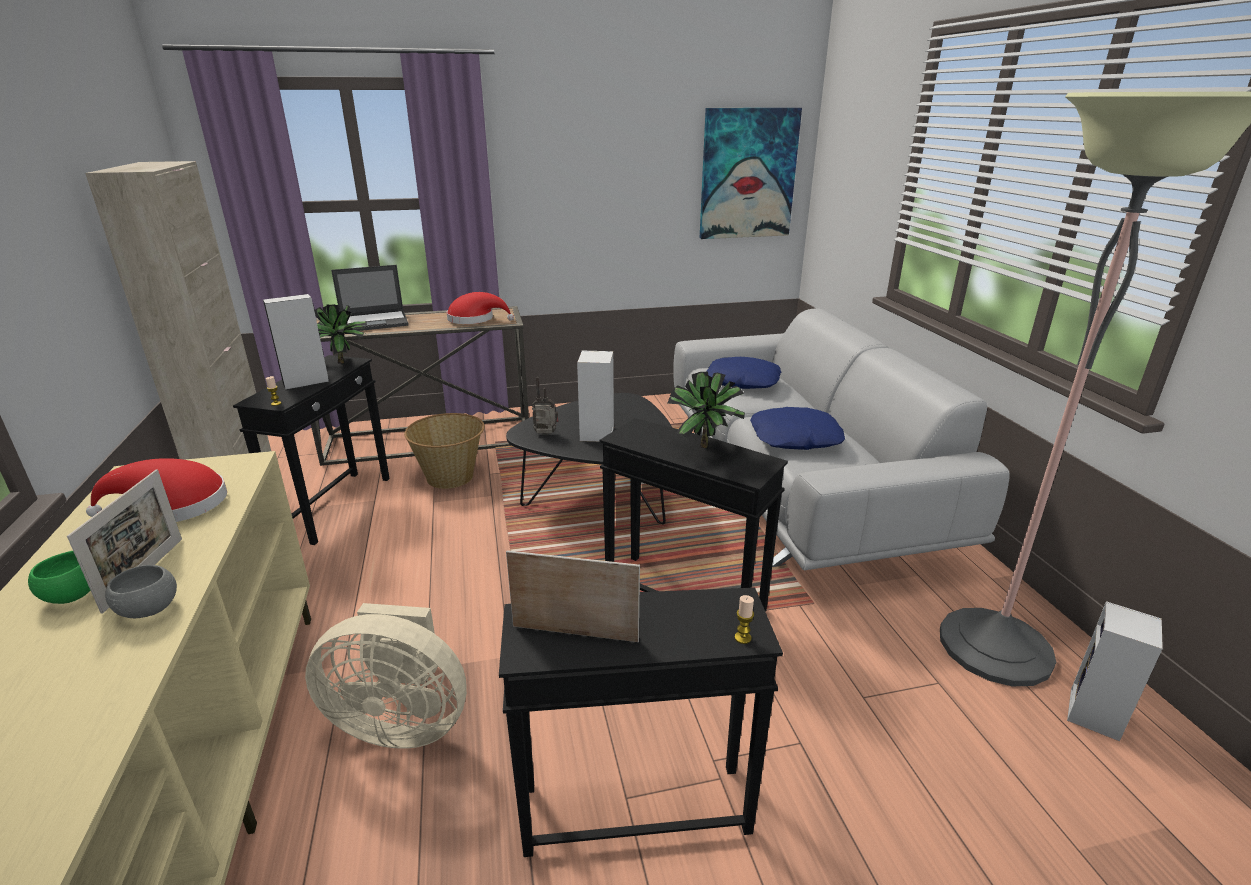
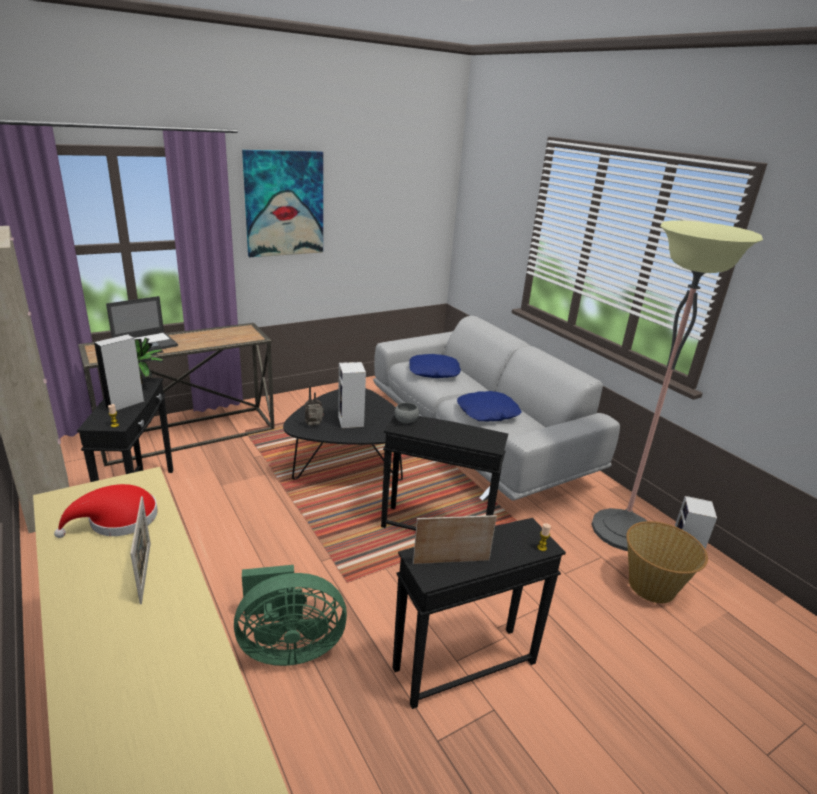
camera: 20 degrees left, 0 degrees up
green bowl [28,551,90,604] -> none
grey bowl [105,565,177,618] -> grey bowl moved to [395,402,419,424]
beige fan [305,603,467,749] -> green fan [234,565,347,666]
basket [404,413,485,489] -> basket moved to [626,521,708,603]
red hat [447,292,514,324] -> none
potted plant [667,372,745,448] -> none
picture [700,108,802,239] -> picture moved to [242,150,323,257]

